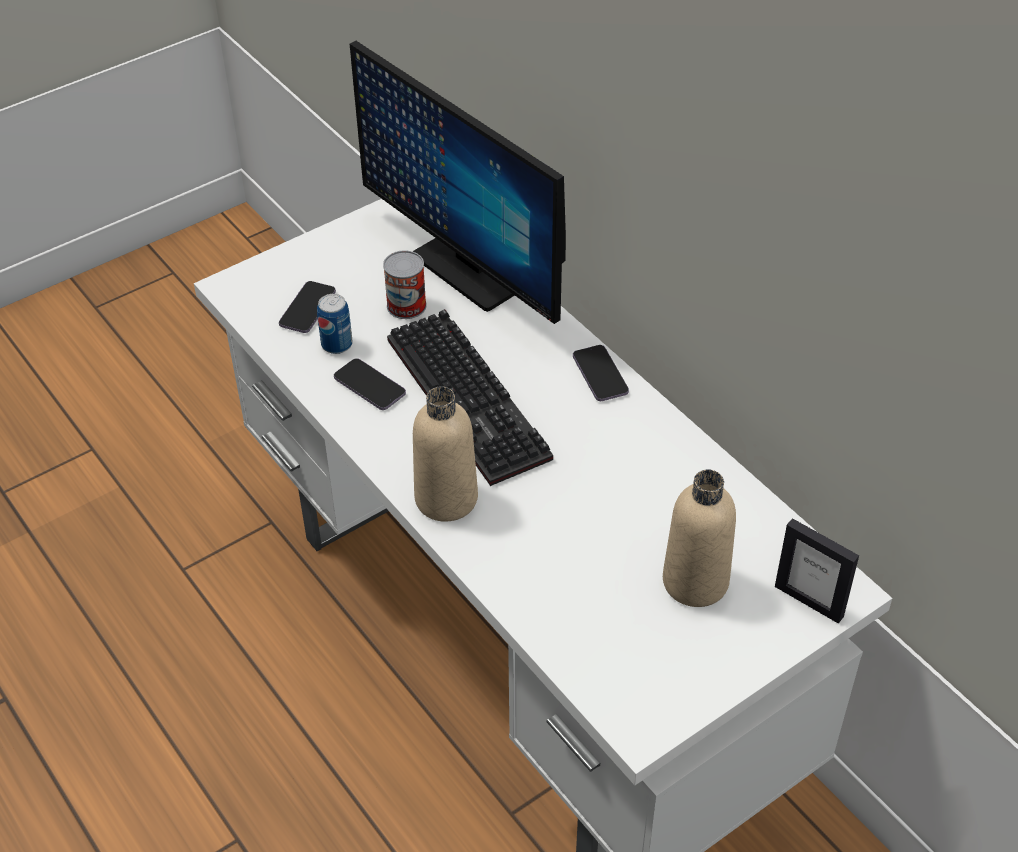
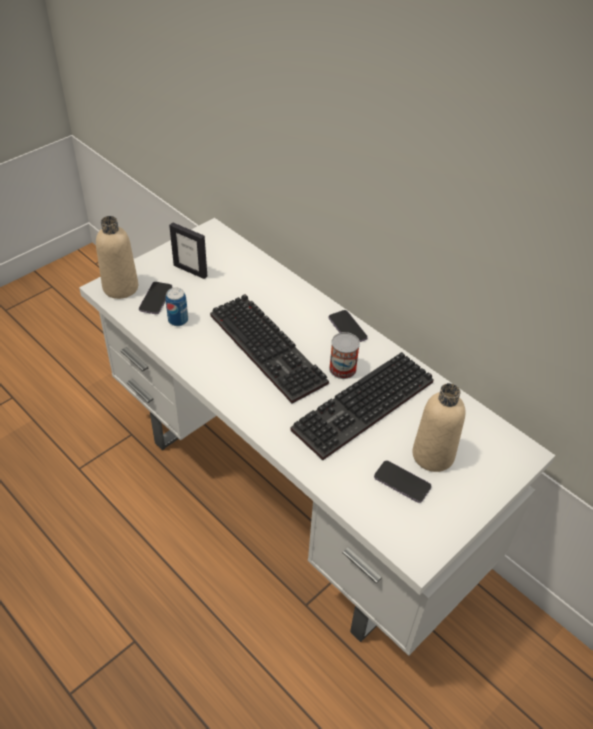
camera: 10 degrees left, 0 degrees up
phone [334,358,406,410] -> phone moved to [374,460,431,503]
monitor [350,41,566,324] -> none
can [383,250,427,319] -> can moved to [329,332,360,379]
beige bottle [413,386,478,522] -> beige bottle moved to [96,216,138,299]
picture frame [775,518,859,624] -> picture frame moved to [169,222,207,279]
none -> keyboard [291,352,434,460]

